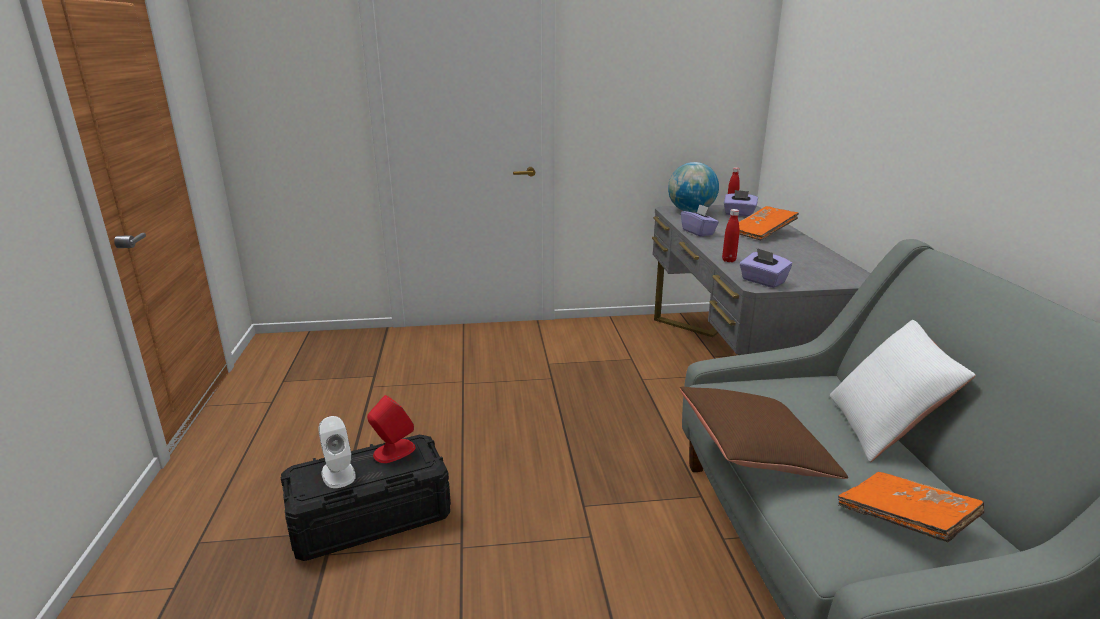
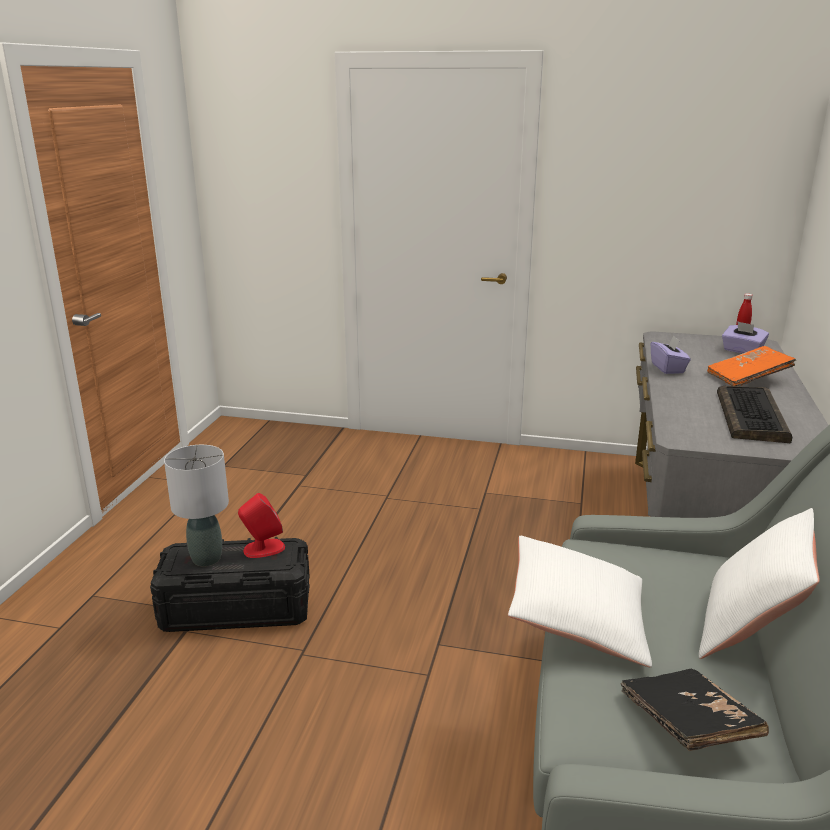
camera: 20 degrees right, 0 degrees up
white speaker [319,416,356,488] -> grey table lamp [164,445,229,567]
globe [668,162,719,213] -> none
brown pillow [680,387,848,479] -> white pillow [508,536,652,667]
red bottle [722,209,739,262] -> none
purple tissue box [740,248,792,288] -> none
orange book [838,472,984,543] -> black book [621,669,769,751]
none -> keyboard [717,386,792,443]

